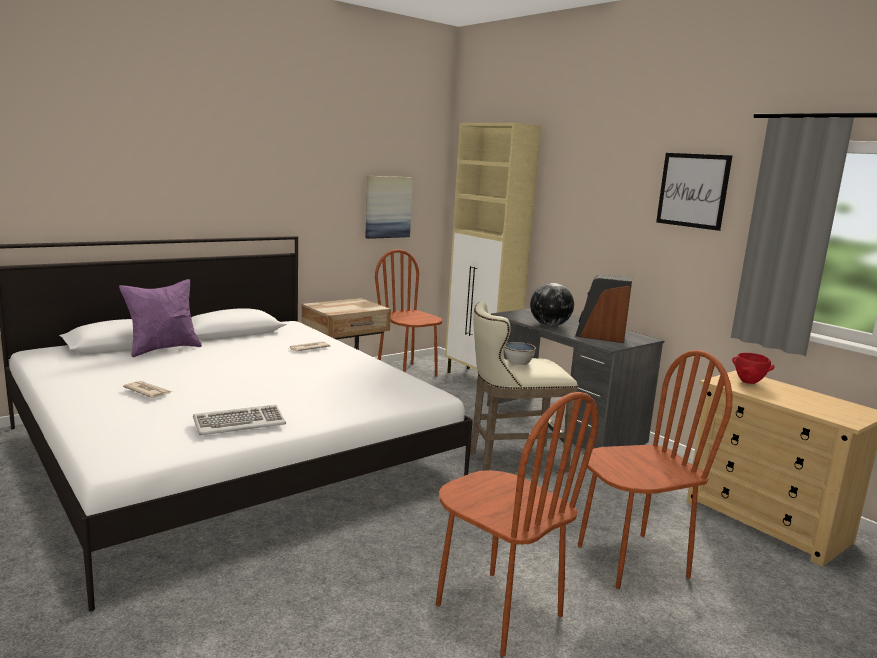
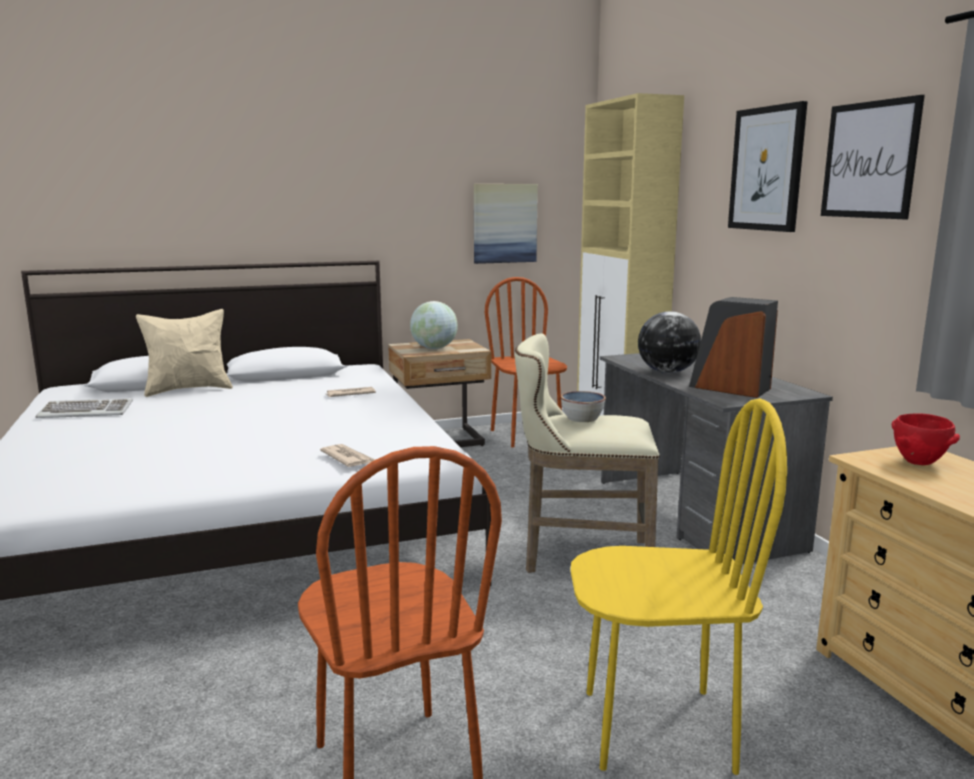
camera: 20 degrees right, 0 degrees up
purple pillow [119,279,202,357] -> beige pillow [136,309,233,397]
newspaper [123,381,172,398] -> newspaper moved to [320,444,375,467]
keyboard [193,405,286,435] -> keyboard moved to [36,398,133,418]
brown chair [578,350,732,589] -> yellow chair [570,398,787,775]
none -> globe [410,301,458,349]
none -> picture [728,101,808,232]

